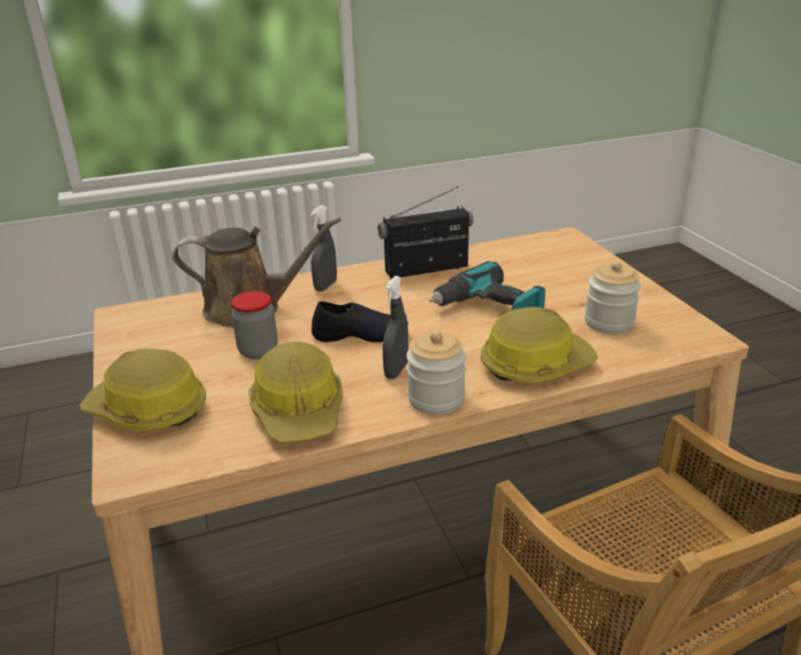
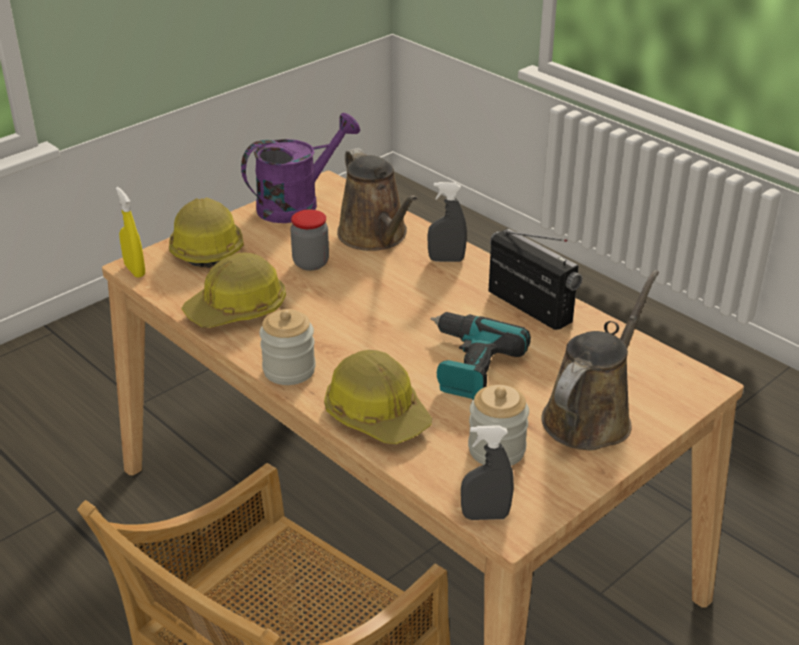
camera: 65 degrees right, 5 degrees up
black shoe [312,301,408,342] -> none
grey spray bottle [383,276,408,379] -> grey spray bottle moved to [461,426,514,520]
none -> yellow spray bottle [116,187,145,278]
none -> purple watering can [241,113,360,223]
none -> brown watering can [541,270,659,450]

